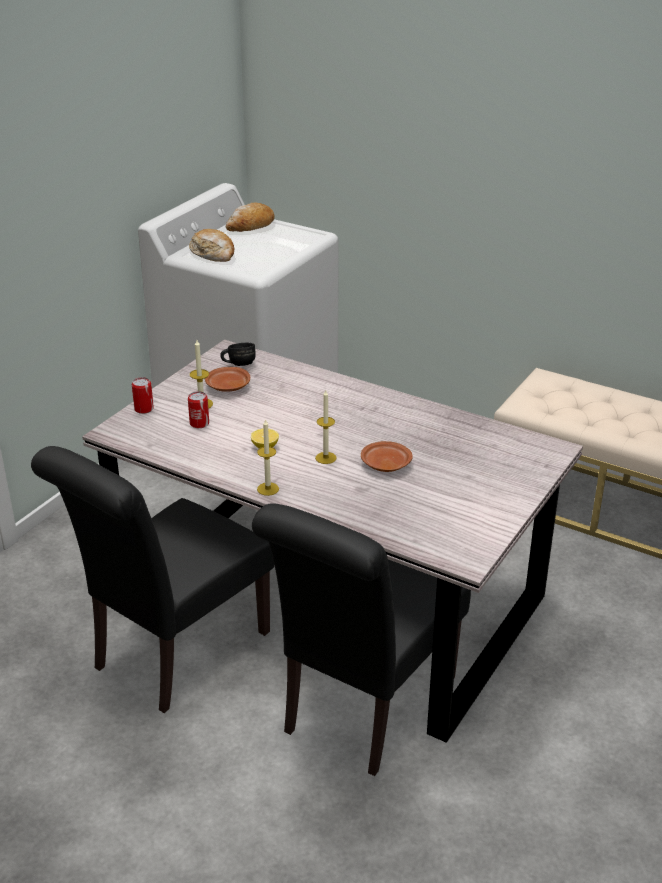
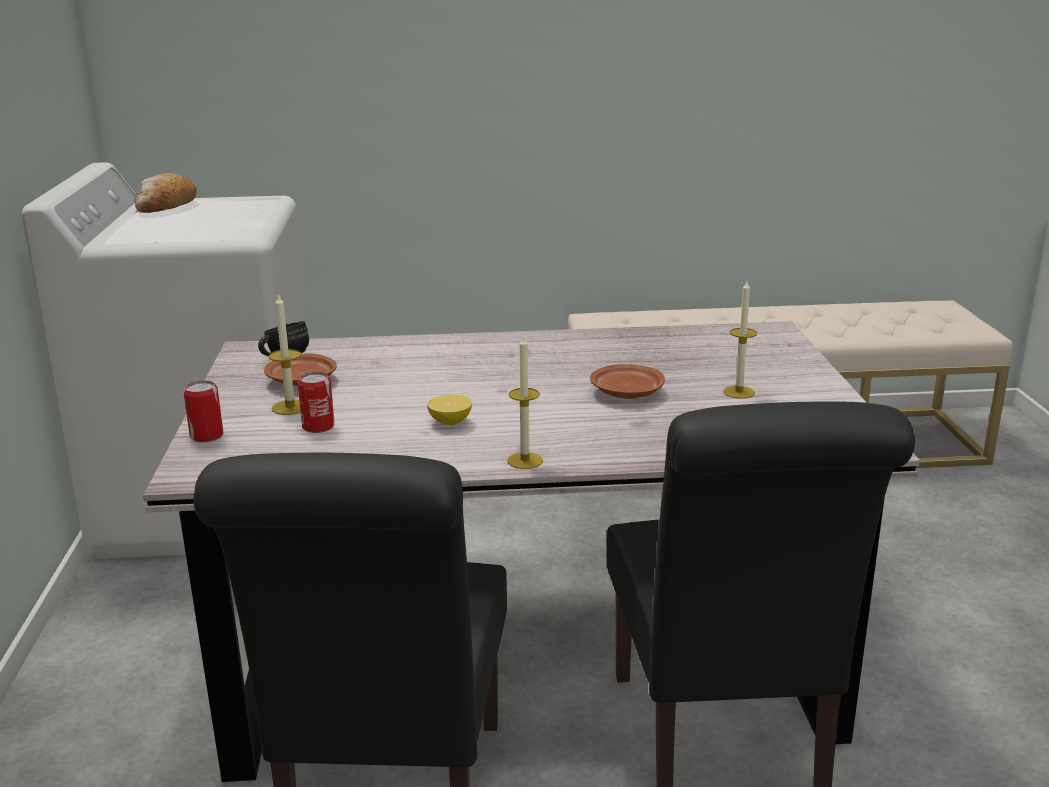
camera: 35 degrees left, 10 degrees down
bread [189,229,234,262] -> none
candle [315,390,337,464] -> candle moved to [723,281,757,399]

